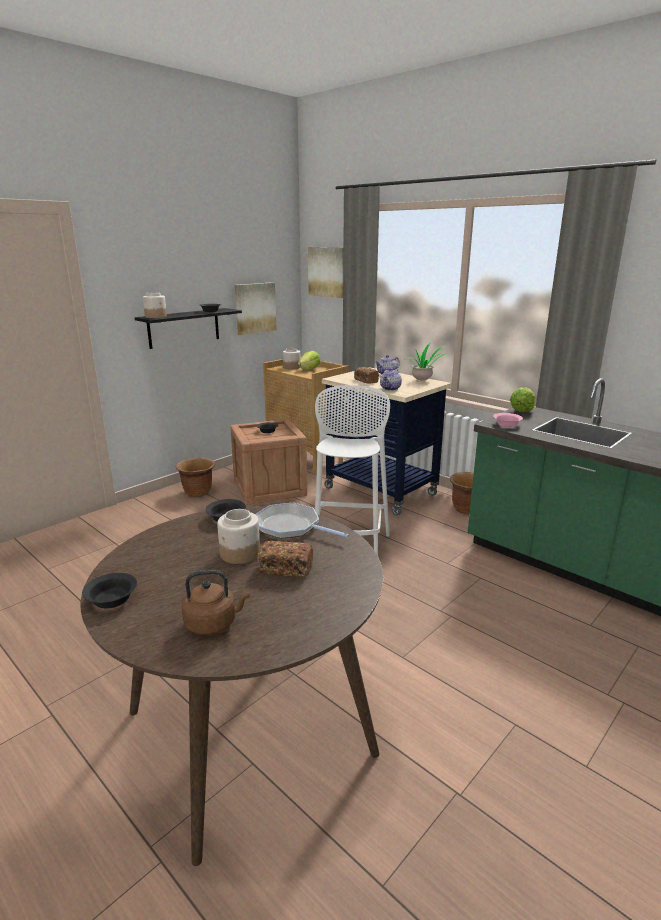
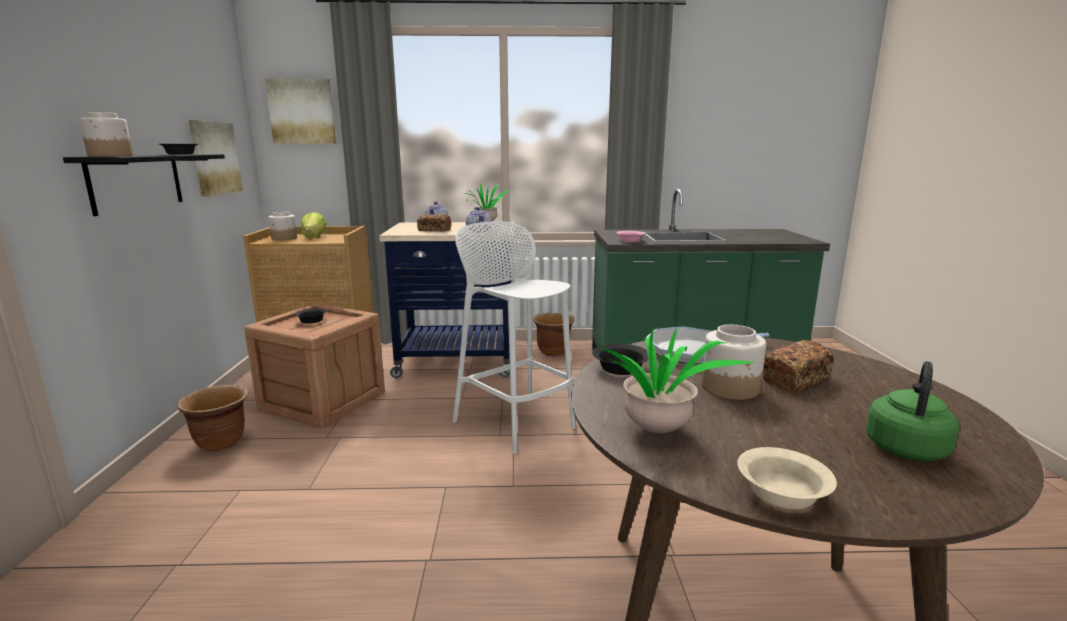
camera: 45 degrees left, 5 degrees down
black bowl [82,573,137,608] -> beige bowl [737,447,837,509]
brown kettle [182,570,250,635] -> green kettle [866,361,959,461]
lettuce [510,388,535,412] -> none
none -> potted plant [595,327,756,433]

